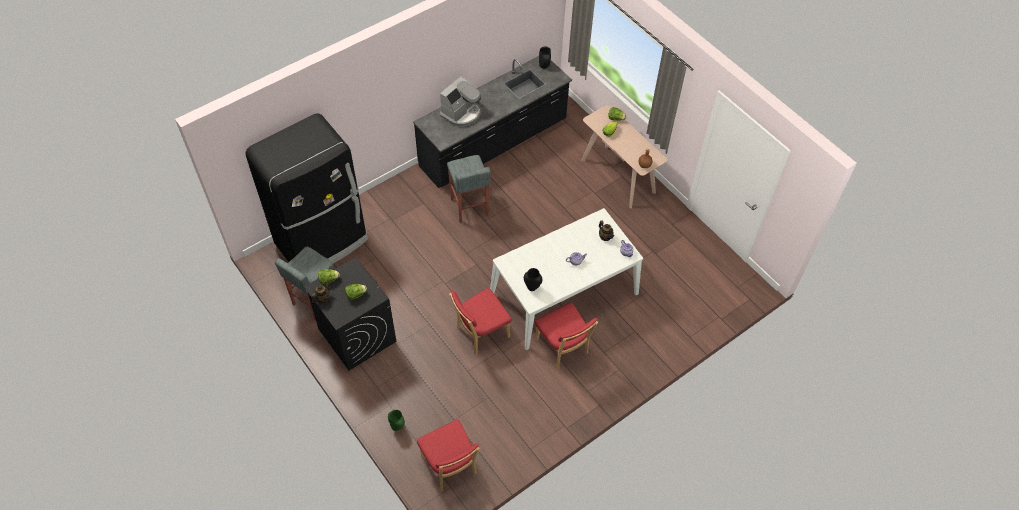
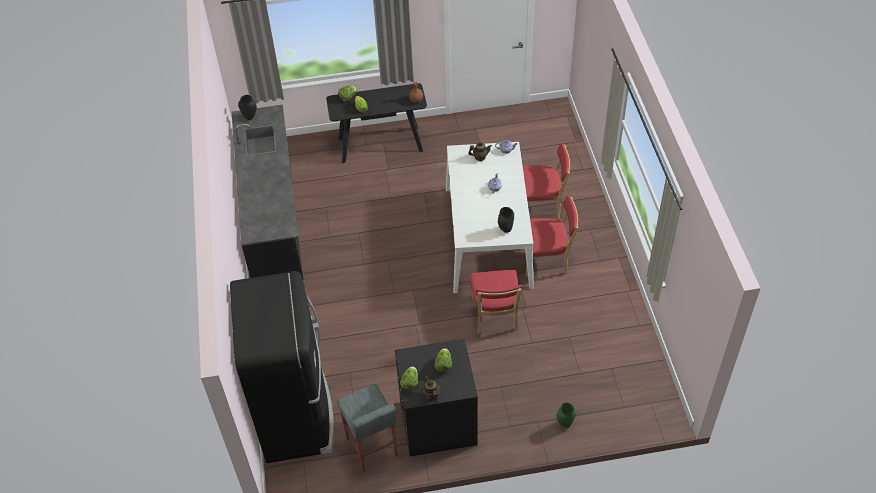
camera: 60 degrees left, 5 degrees down
red chair [417,420,480,492] -> red chair moved to [523,143,570,220]
coffee machine [440,76,482,127] -> none
grey stool [447,155,490,223] -> none
beige console table [581,105,667,208] -> black console table [326,83,427,164]

